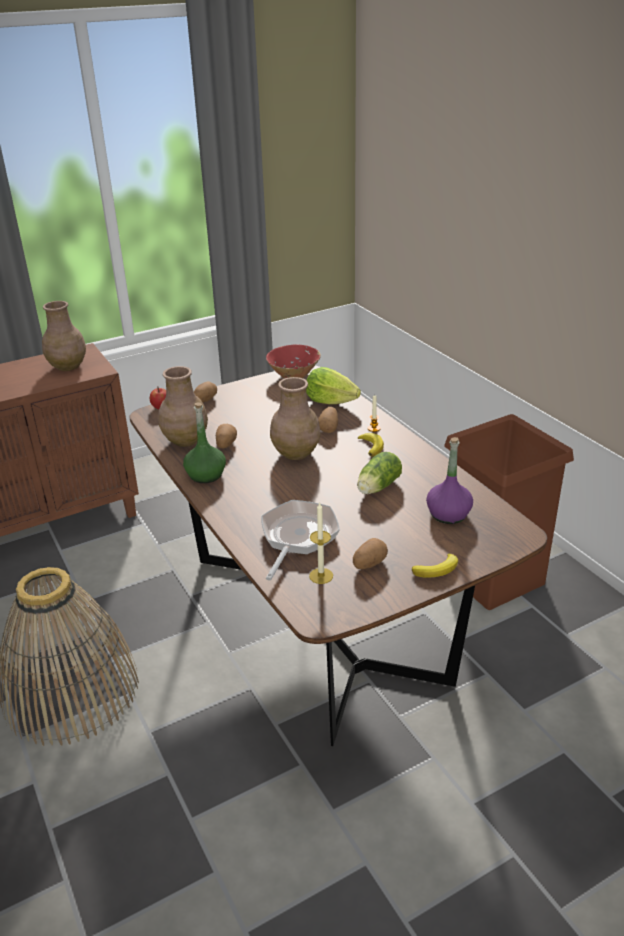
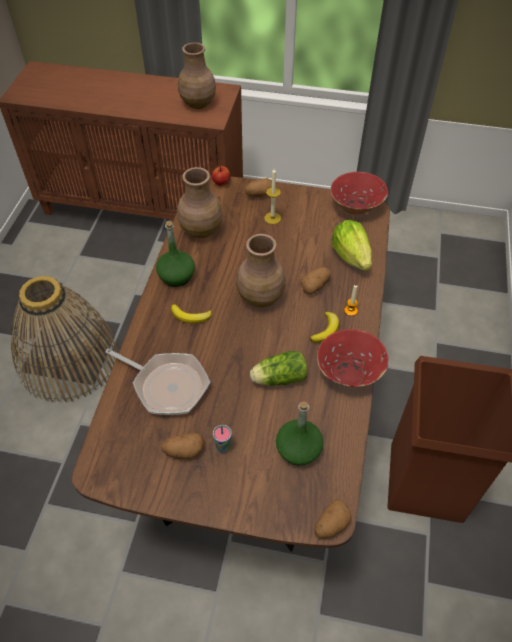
camera: 40 degrees right, 20 degrees up
potato [216,424,237,449] -> potato moved to [314,499,352,539]
frying pan [261,500,340,581] -> frying pan turned 60 degrees clockwise [105,349,210,415]
candle [309,502,333,584] -> candle moved to [264,169,281,224]
banana [412,553,458,578] -> banana moved to [171,304,212,324]
purple bottle [426,437,473,524] -> green bottle [276,401,324,466]
none -> cup [213,425,232,453]
none -> red bowl [317,329,389,387]

